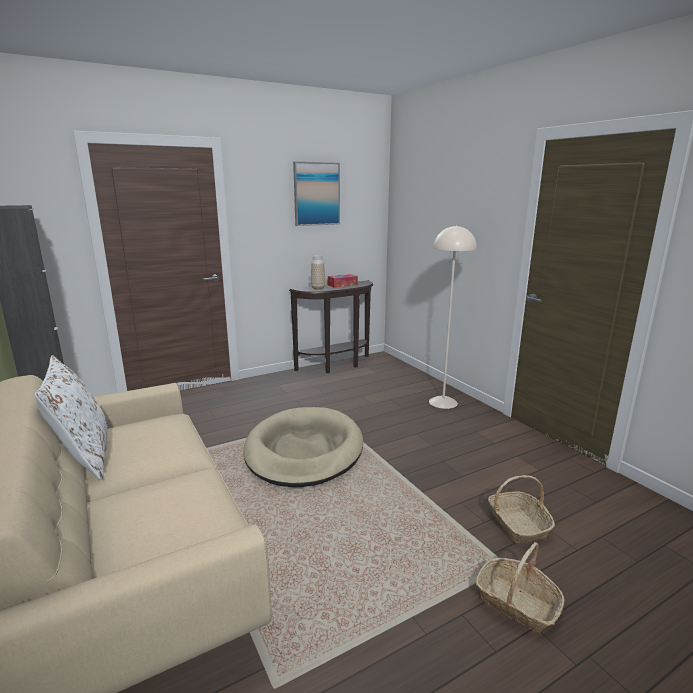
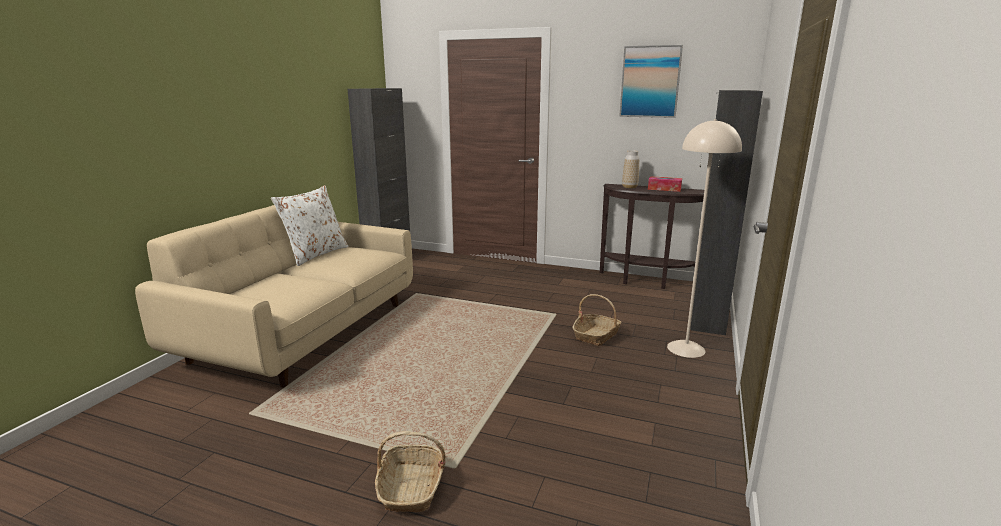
camera: 50 degrees right, 0 degrees up
beige dog bed [244,407,363,487] -> none
basket [488,475,555,543] -> basket moved to [572,294,622,346]
none -> black cabinet [690,90,763,335]

